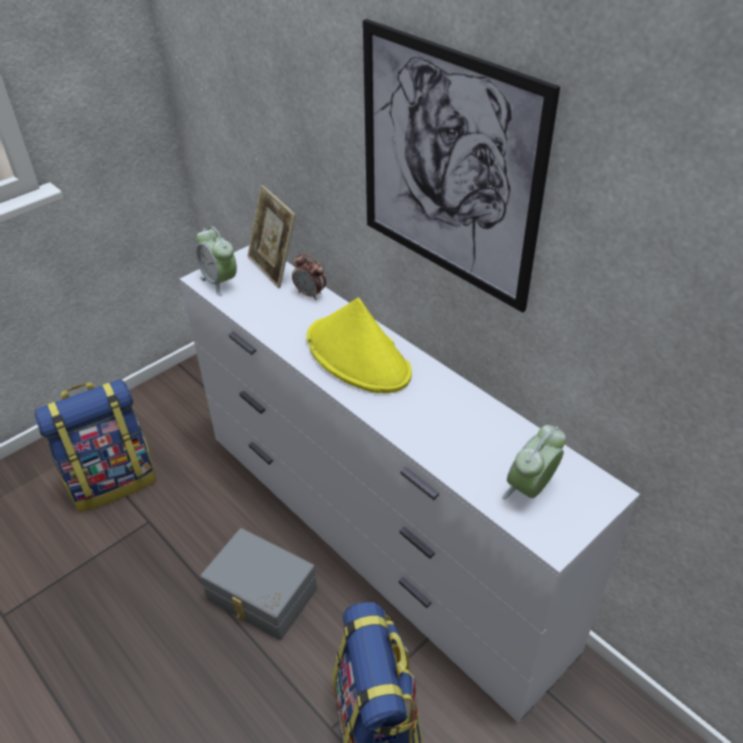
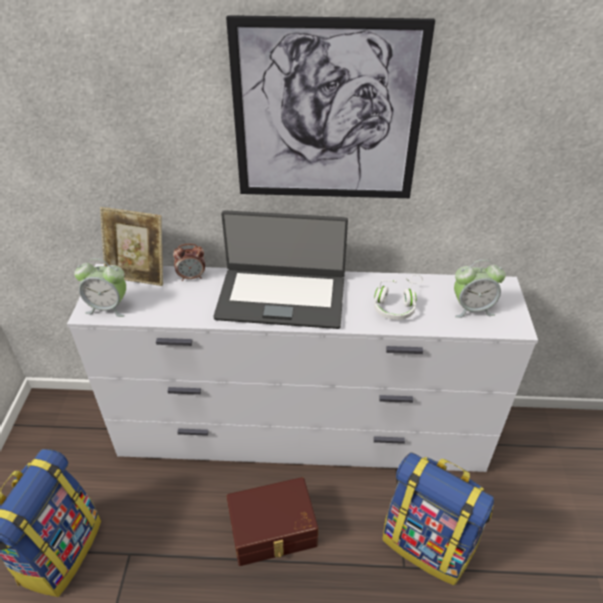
camera: 45 degrees left, 0 degrees up
grey storage box [200,528,317,640] -> brown storage box [227,477,318,566]
yellow hat [307,298,412,393] -> laptop [213,210,348,329]
alarm clock [502,425,566,500] -> alarm clock turned 90 degrees counterclockwise [454,260,506,318]
none -> white headphones [374,275,423,320]

